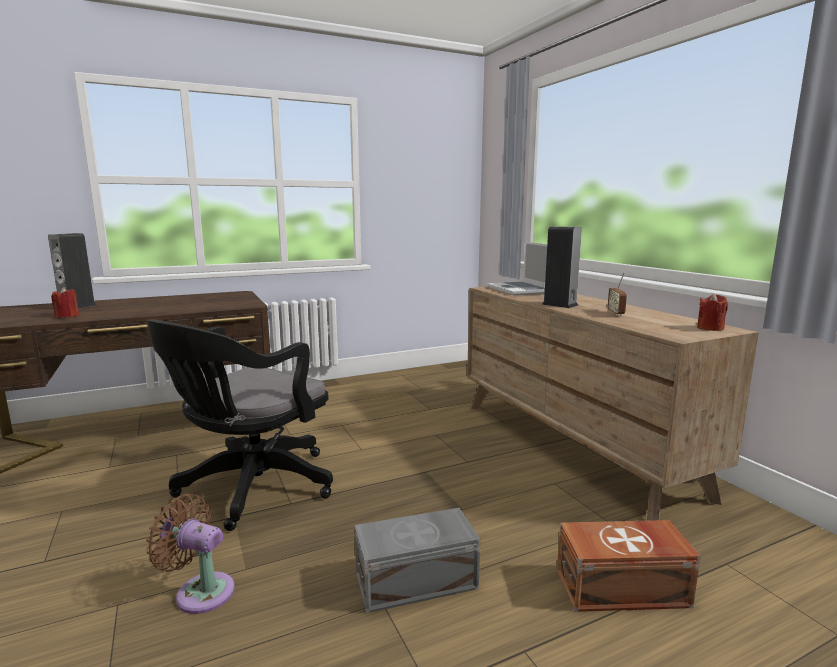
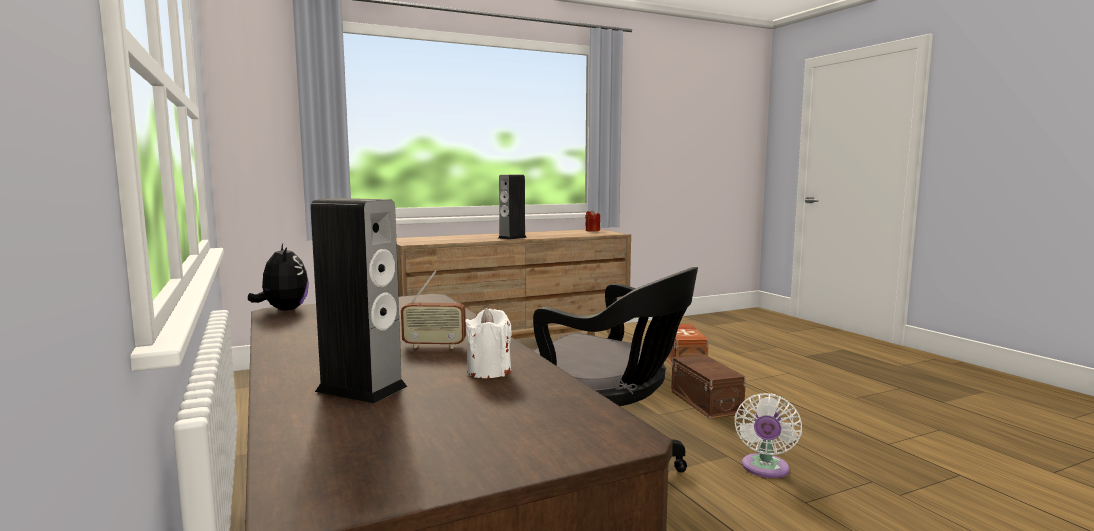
camera: 90 degrees left, 5 degrees down
red candle [51,287,79,318] -> white candle [465,308,512,378]
brown fan [146,494,235,614] -> white fan [734,393,802,478]
grey storage box [354,507,480,613] -> brown storage box [671,354,746,419]
laptop [488,242,547,296] -> none
radio [608,272,627,316] -> radio moved to [401,271,466,349]
none -> plush toy [248,244,309,310]

